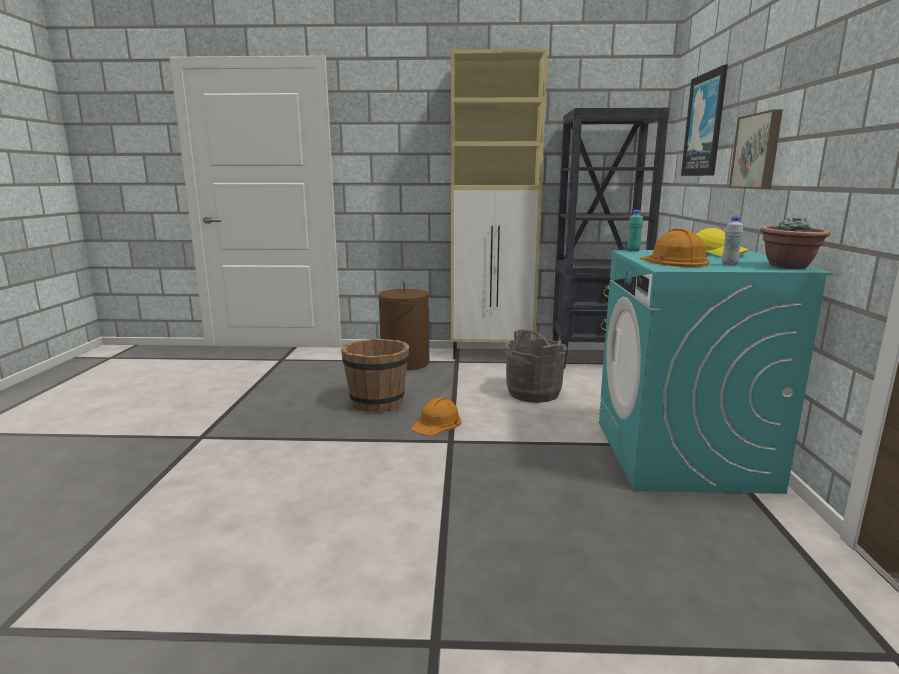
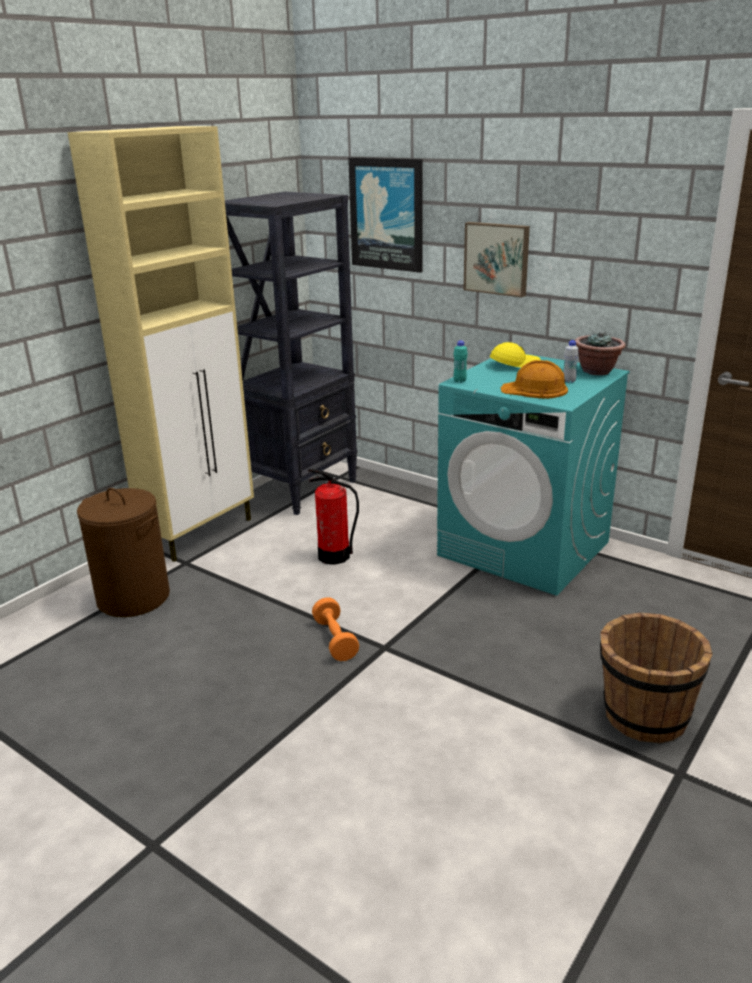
camera: 55 degrees left, 10 degrees up
brown bucket [341,339,409,412] -> brown bucket moved to [600,613,713,744]
orange hard hat [411,397,461,436] -> orange dumbbell [312,598,359,661]
grey bucket [505,330,567,403] -> fire extinguisher [308,469,359,565]

